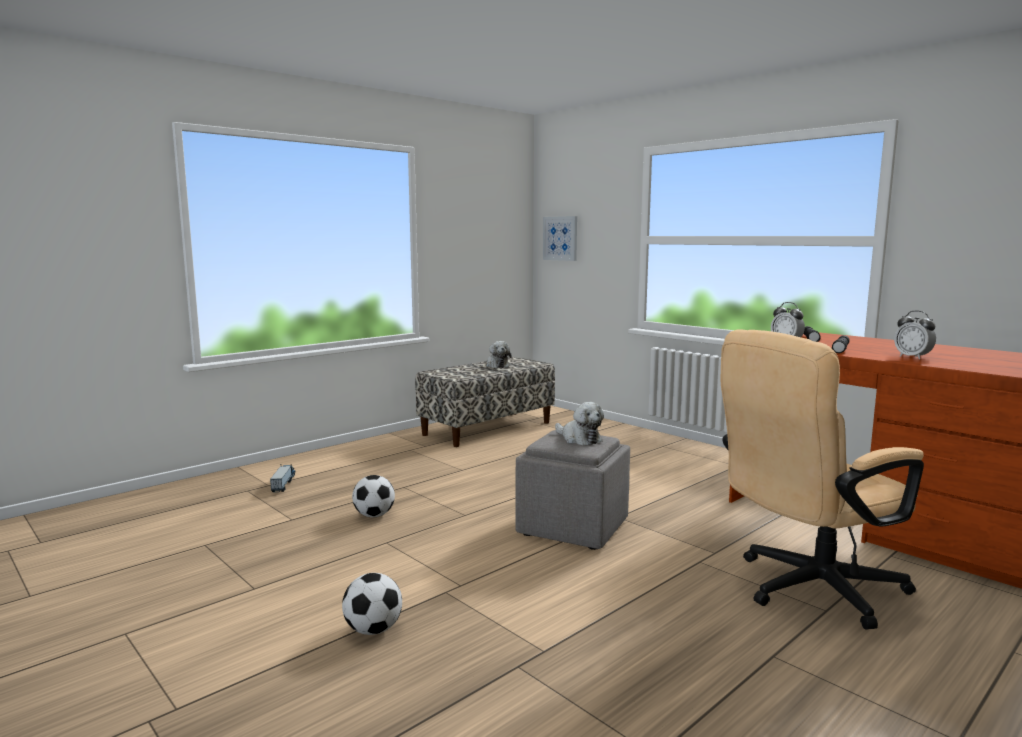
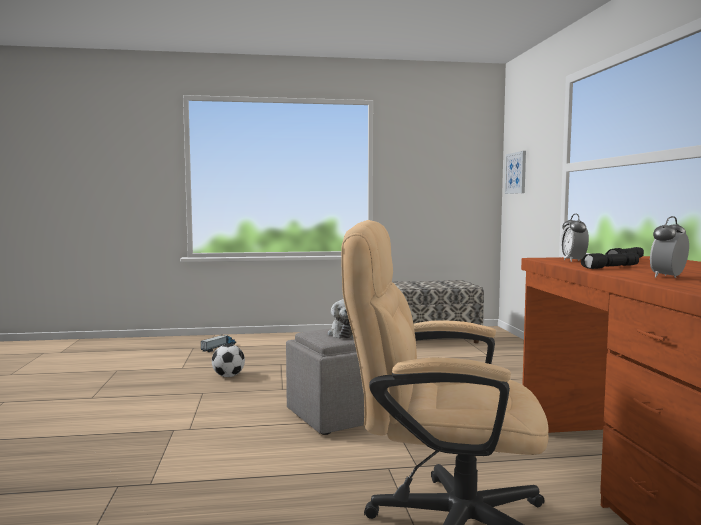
camera: 35 degrees right, 5 degrees down
football [342,573,402,635] -> none
plush toy [486,341,512,368] -> none
alarm clock [894,311,936,360] -> alarm clock turned 45 degrees clockwise [650,216,689,278]

